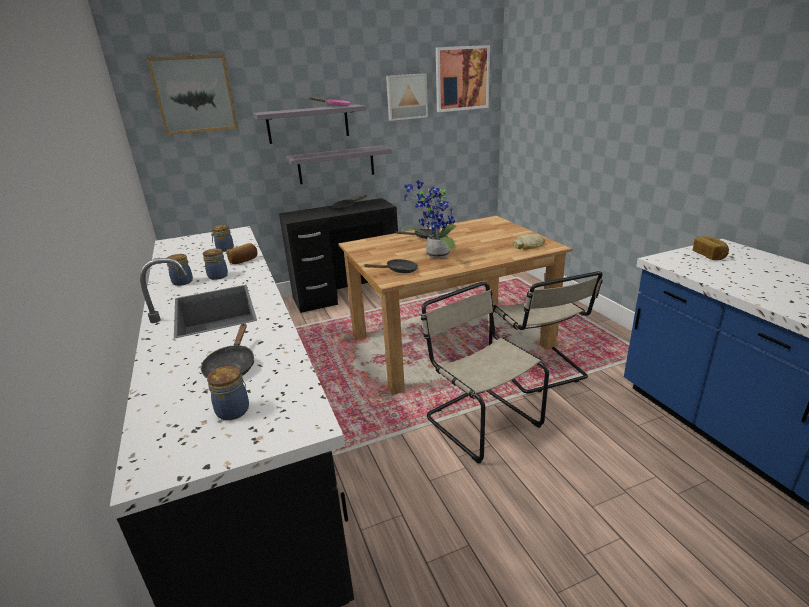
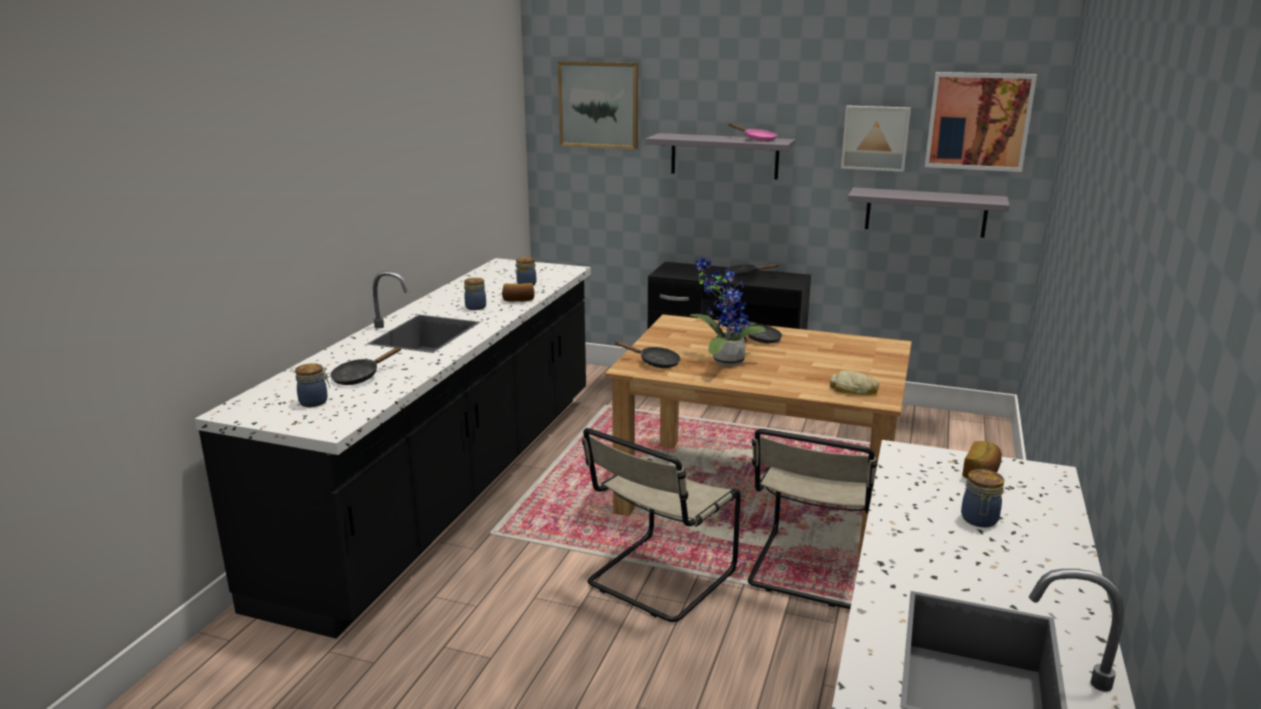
camera: 40 degrees right, 5 degrees down
jar [167,254,193,286] -> jar moved to [961,469,1004,528]
grey shelf [285,145,392,184] -> grey shelf moved to [848,187,1010,238]
beige chair [421,282,549,464] -> beige chair turned 150 degrees counterclockwise [582,428,741,622]

